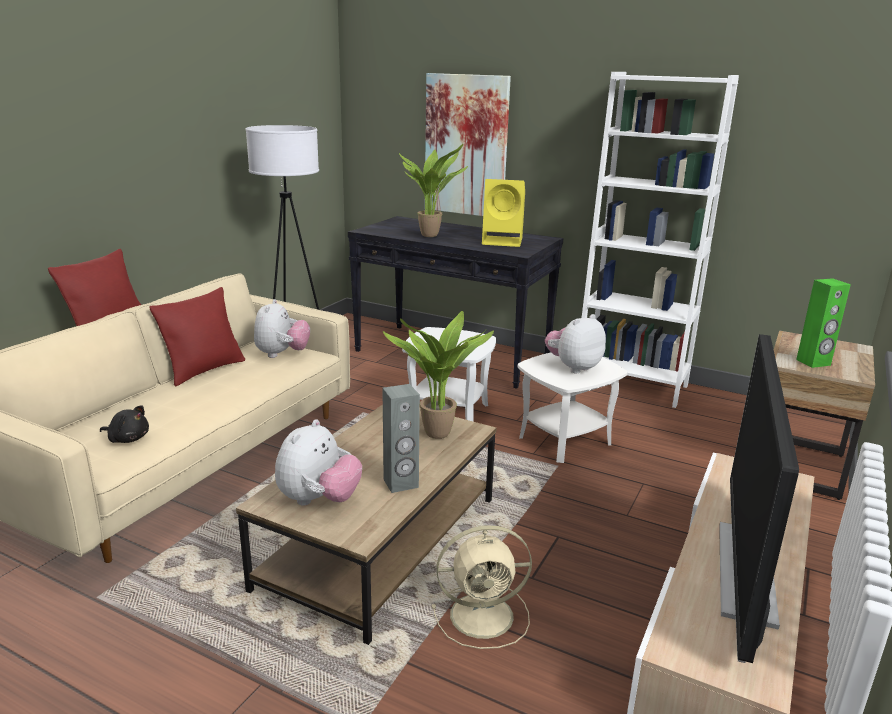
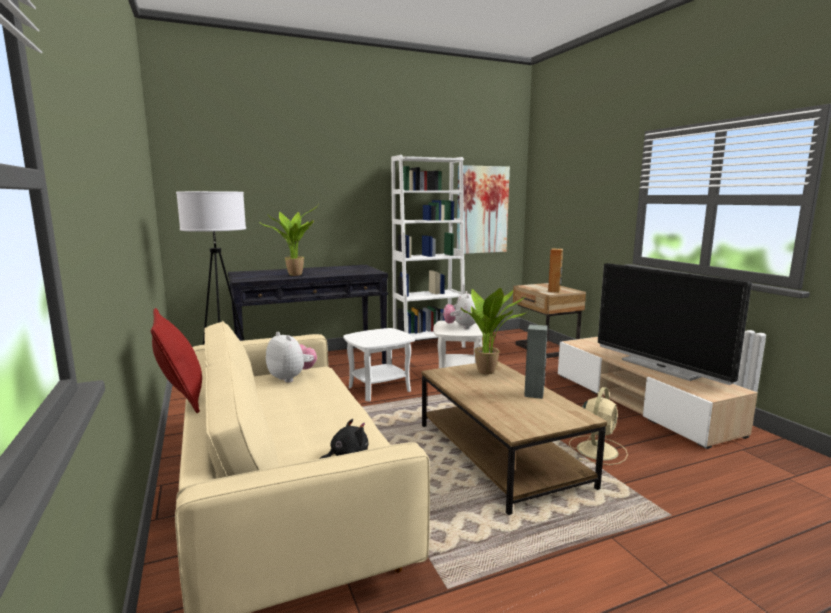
camera: 50 degrees left, 10 degrees down
red pillow [149,287,245,387] -> none
plush toy [275,419,362,506] -> none
picture [425,73,511,216] -> picture moved to [457,165,510,254]
yellow speaker [482,179,525,247] -> none
green speaker [796,278,851,368] -> brown speaker [548,249,563,292]

